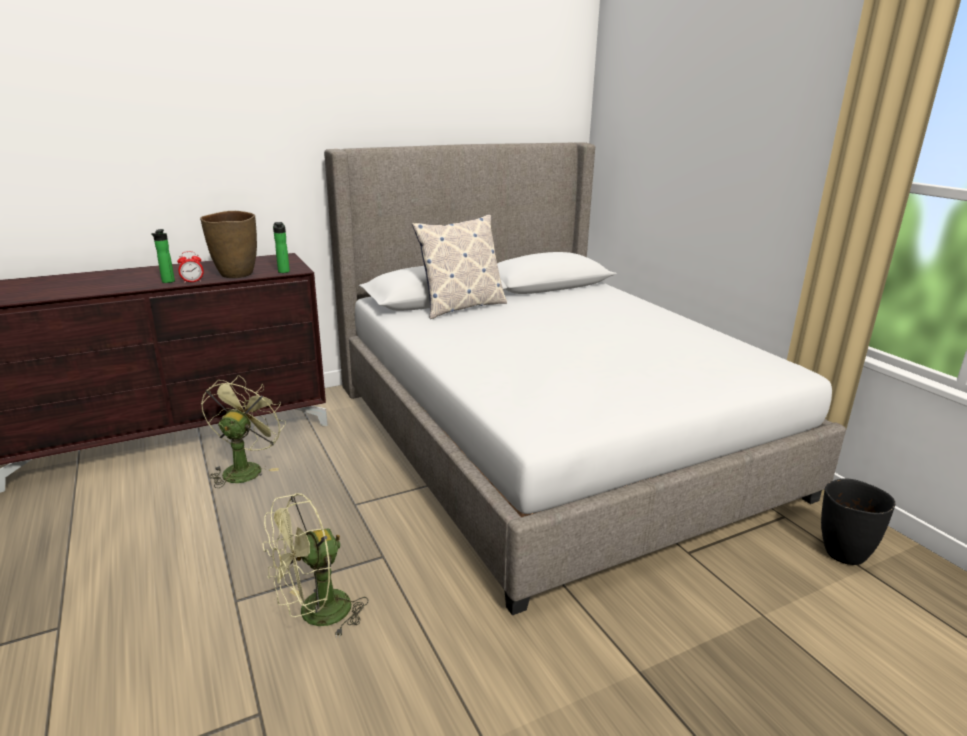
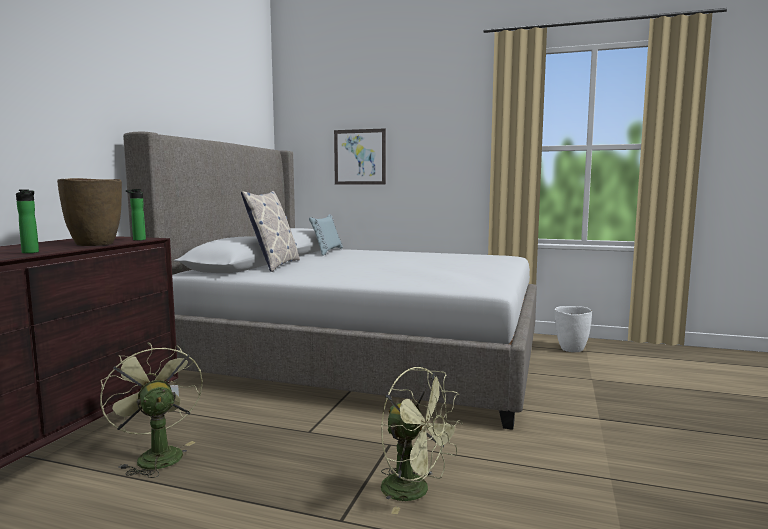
camera: 45 degrees left, 15 degrees down
alarm clock [177,251,204,283] -> none
green fan [262,493,369,638] -> green fan turned 60 degrees counterclockwise [381,367,463,514]
black vase [821,478,896,565] -> white vase [555,306,592,352]
none -> blue pillow [309,214,343,256]
none -> picture [334,128,386,184]

